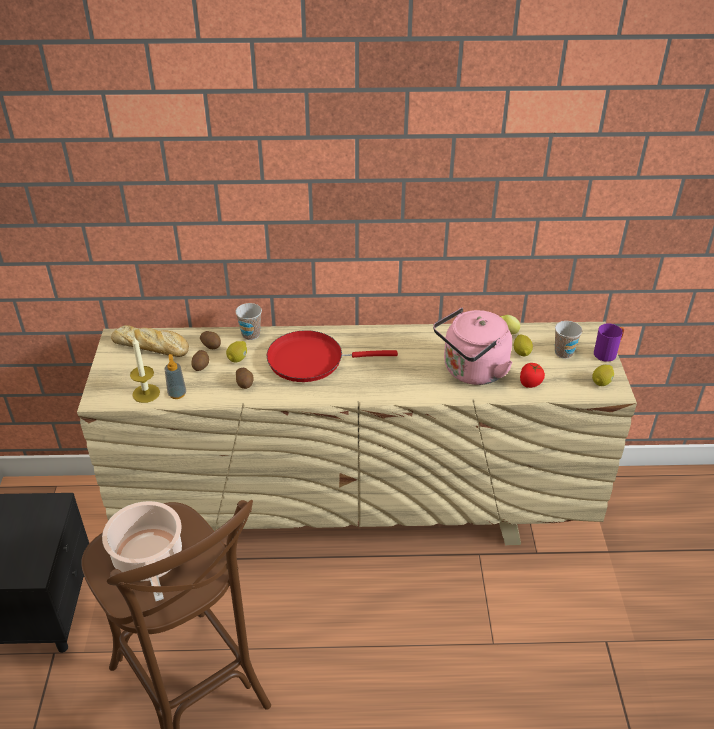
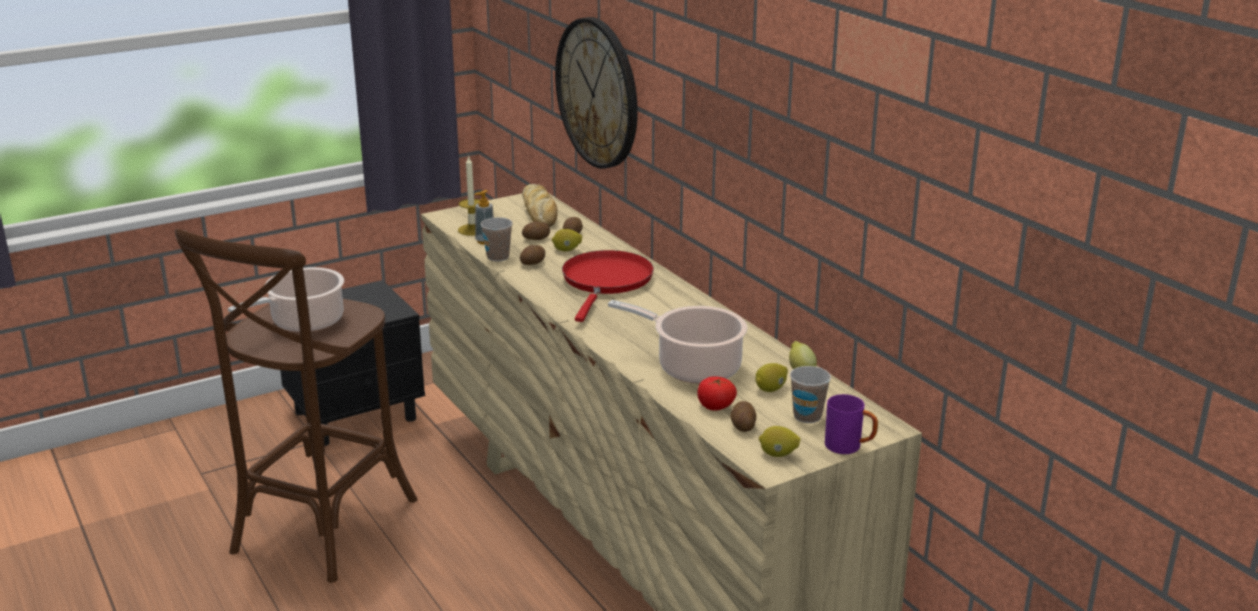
camera: 60 degrees right, 15 degrees down
cup [235,303,262,340] -> cup moved to [481,217,513,261]
red frying pan [267,330,398,382] -> red frying pan turned 45 degrees clockwise [562,250,654,322]
pink kettle [433,308,513,385] -> cooking pot [608,300,747,384]
none -> wall clock [555,17,638,169]
none -> potato [730,401,756,432]

